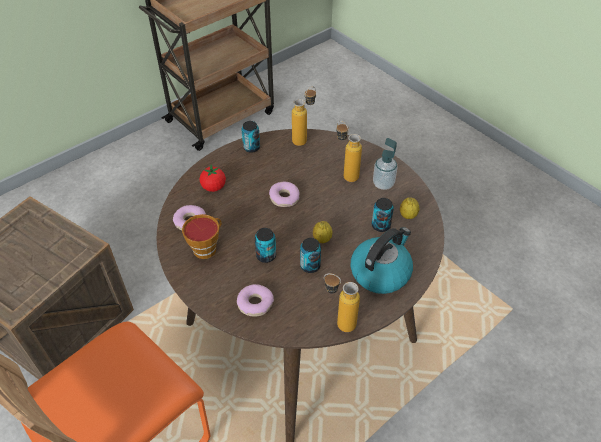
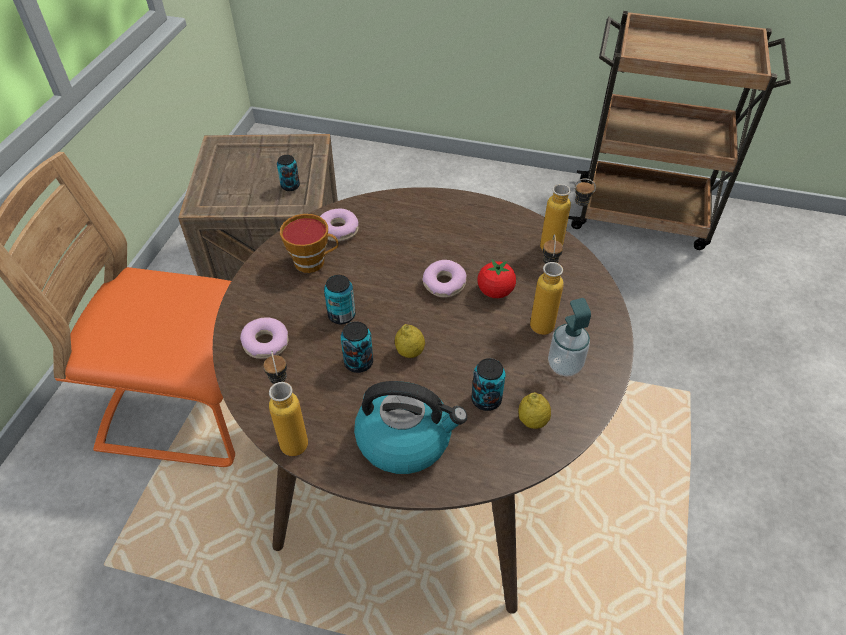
camera: 55 degrees right, 0 degrees up
tomato [200,165,226,192] -> tomato moved to [478,260,516,298]
can [242,121,260,153] -> can moved to [277,155,300,191]

